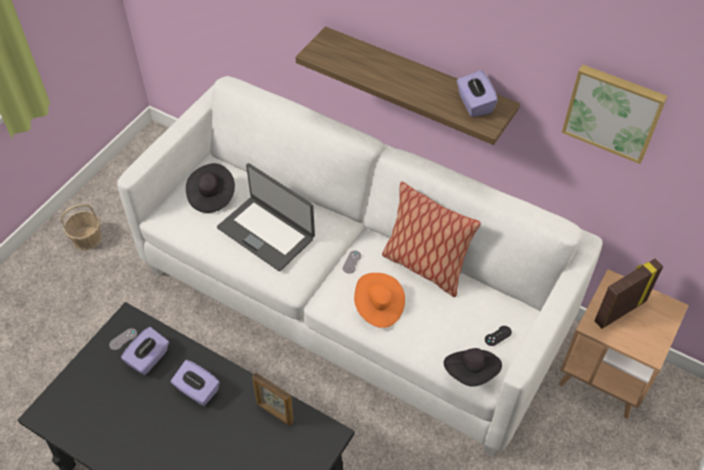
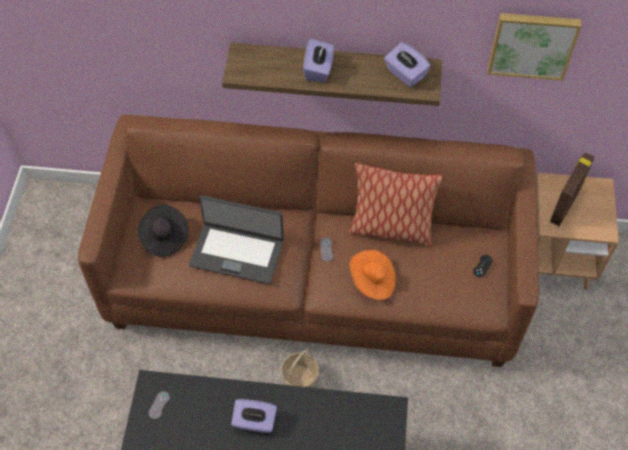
camera: 25 degrees left, 5 degrees up
basket [61,204,102,251] -> basket moved to [280,348,319,388]
white sofa [117,76,603,456] -> brown sofa [78,115,539,367]
purple tissue box [121,327,169,375] -> purple tissue box moved to [303,39,334,82]
picture frame [252,372,294,426] -> none
black hat [444,348,502,387] -> none

